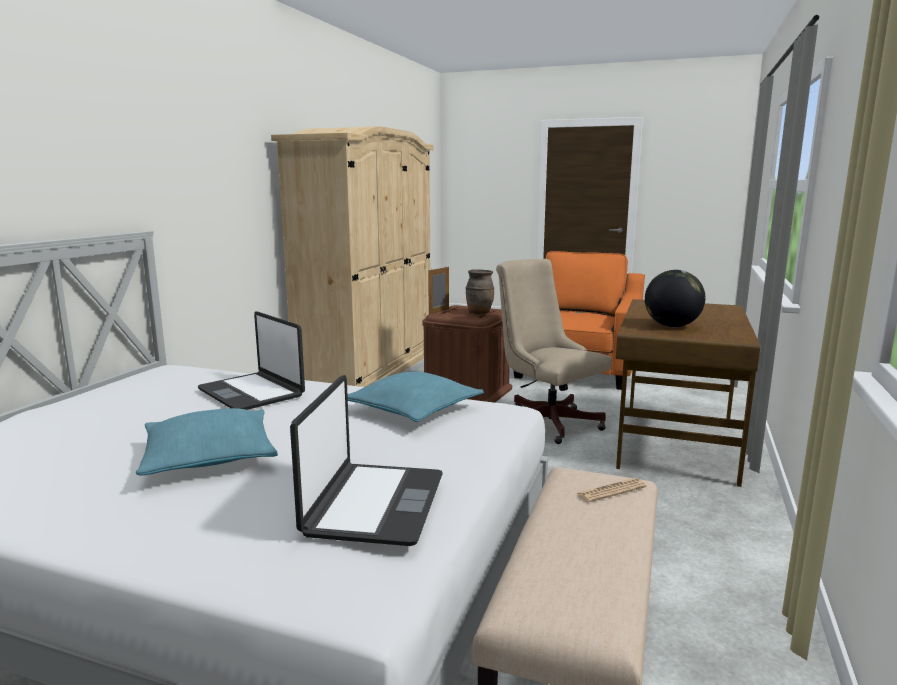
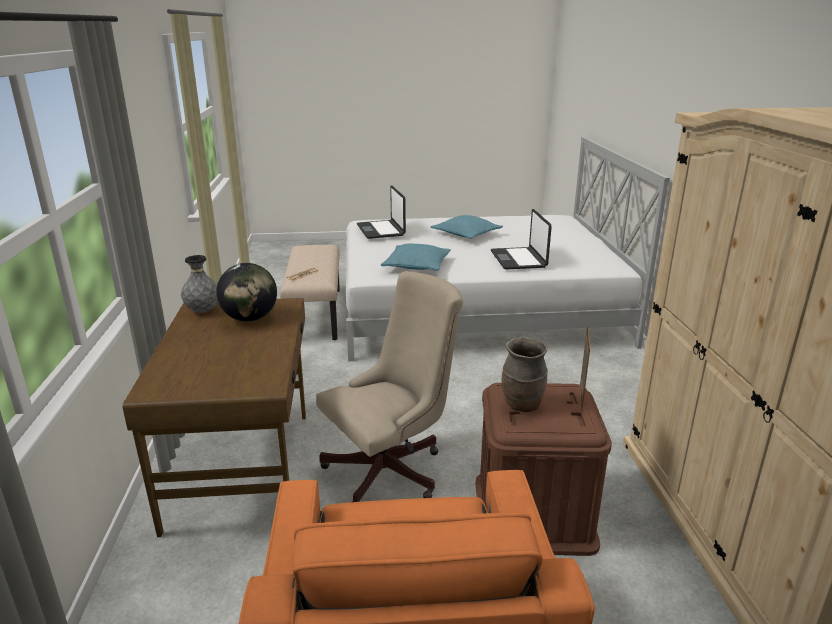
camera: 155 degrees right, 10 degrees up
laptop [198,311,305,410] -> laptop turned 120 degrees counterclockwise [491,209,552,270]
beige office chair [496,259,612,444] -> beige office chair turned 60 degrees counterclockwise [316,271,463,502]
none -> grey vase [181,255,218,313]

